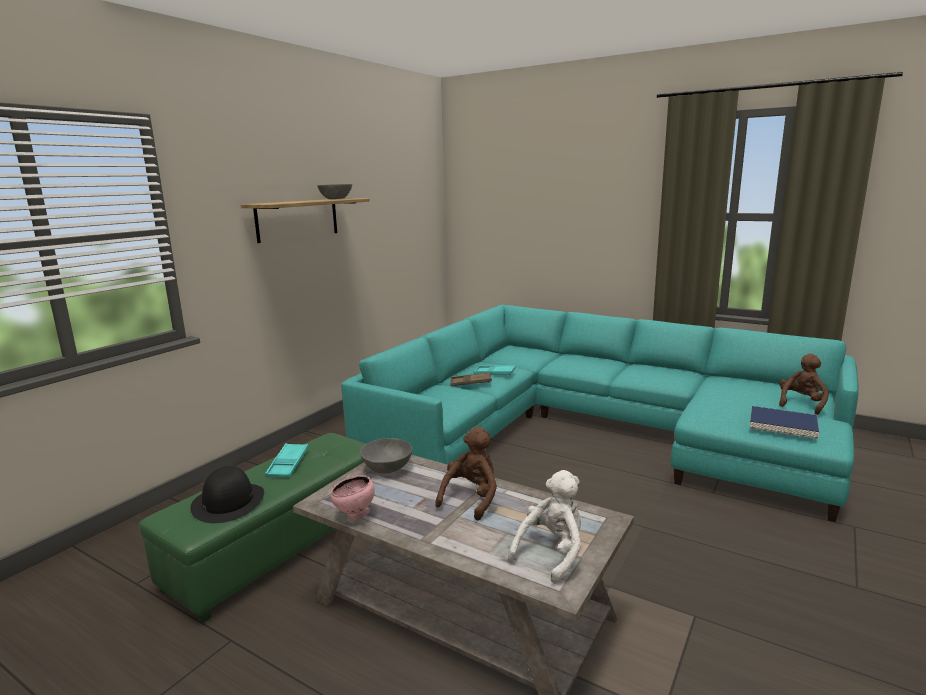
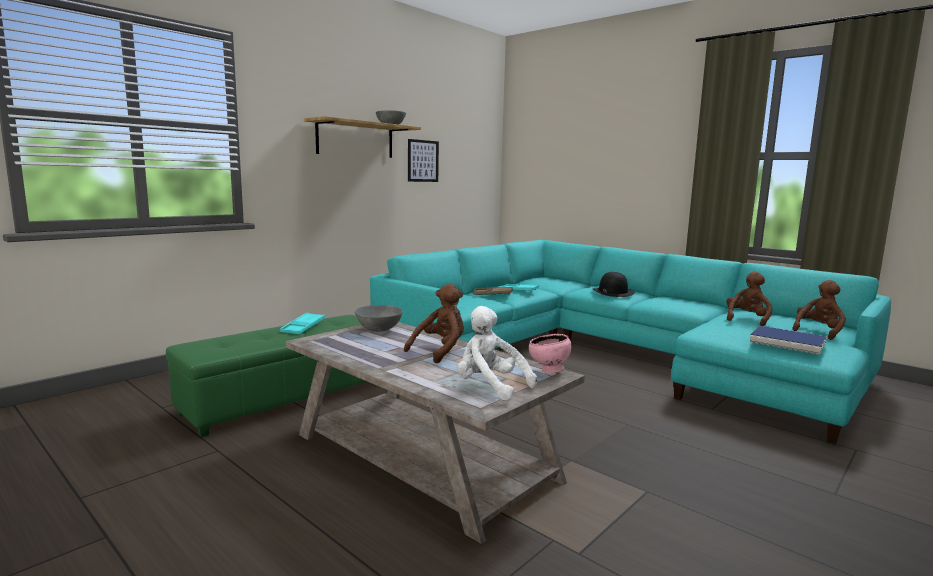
camera: 10 degrees right, 5 degrees down
black hat [190,466,264,523] -> black hat moved to [593,272,635,297]
pink bowl [331,475,375,521] -> pink bowl moved to [529,334,571,373]
white plush toy [508,470,581,584] -> white plush toy turned 105 degrees counterclockwise [457,306,537,401]
none -> picture [408,139,439,182]
none -> brown plush toy [726,271,773,326]

